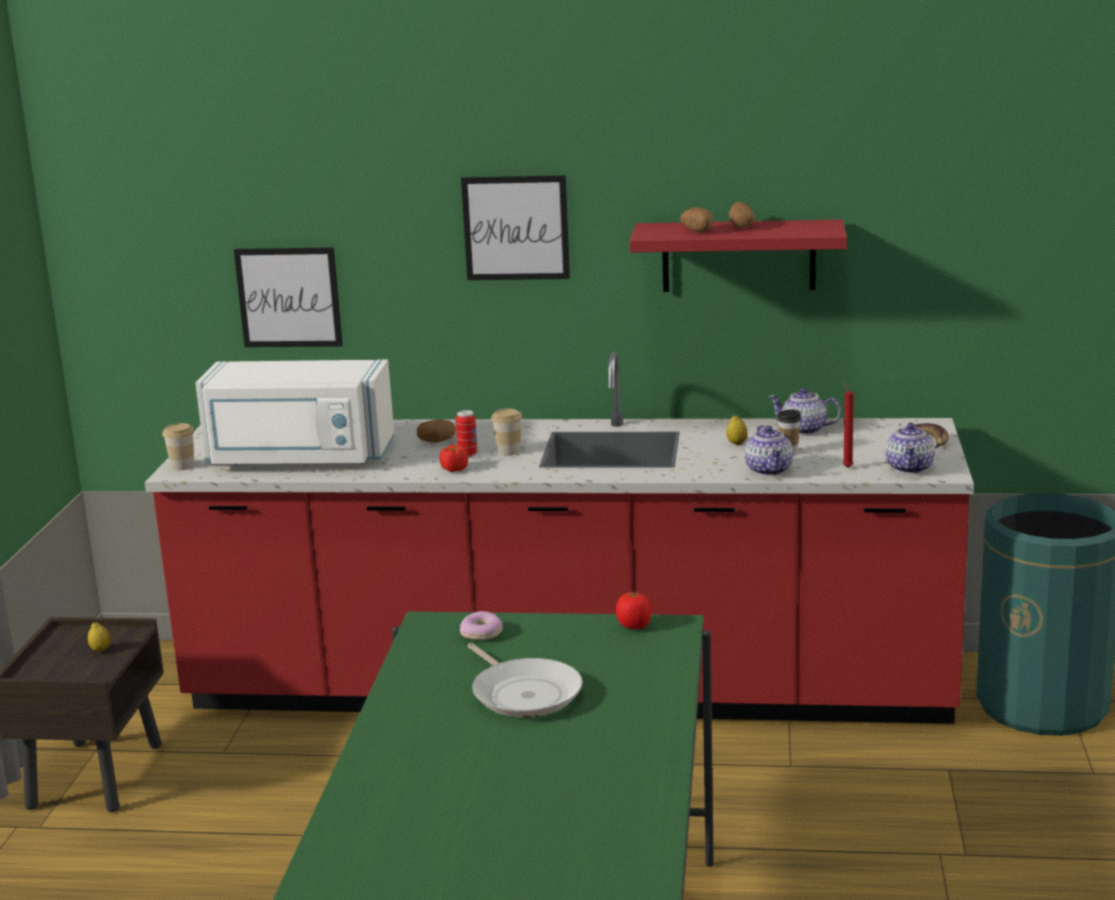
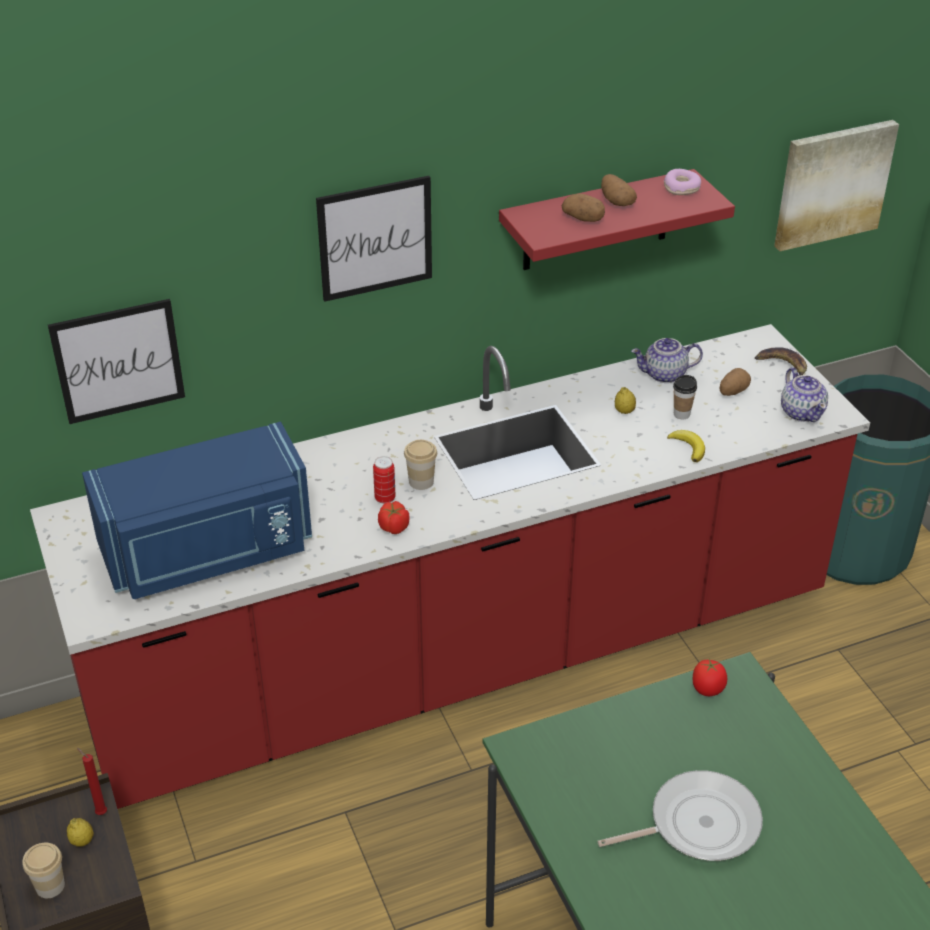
camera: 30 degrees left, 20 degrees up
cup [162,423,194,470] -> cup moved to [23,843,65,898]
white microwave [195,359,395,465] -> blue microwave [82,422,312,599]
potato [417,419,456,443] -> potato moved to [719,368,751,396]
donut [460,611,503,640] -> donut moved to [663,169,701,195]
frying pan [467,643,583,717] -> frying pan turned 45 degrees counterclockwise [597,770,763,861]
teapot [745,425,793,476] -> banana [667,430,705,462]
red candle [843,383,854,468] -> red candle moved to [77,748,107,815]
none -> picture [774,120,899,251]

